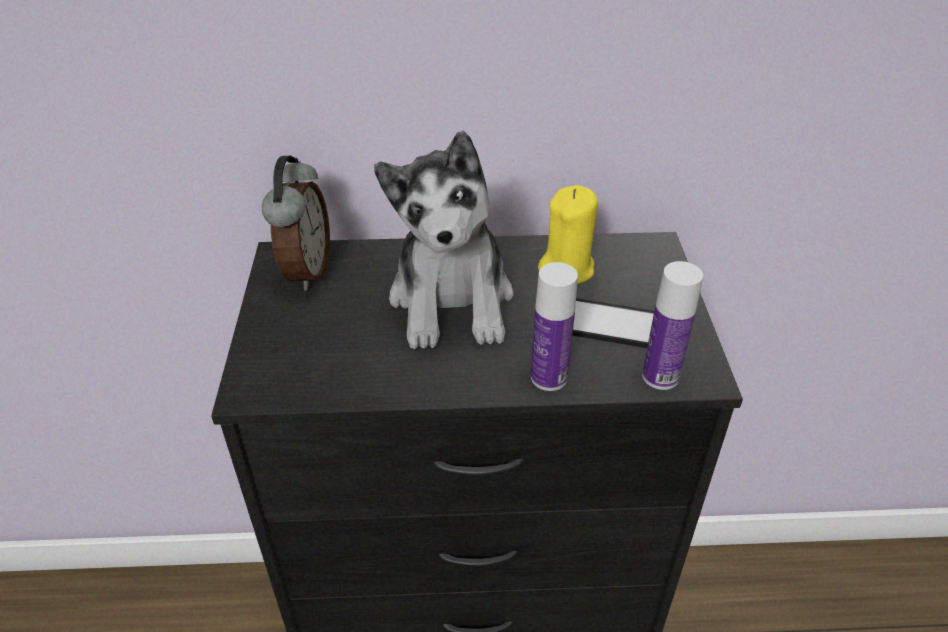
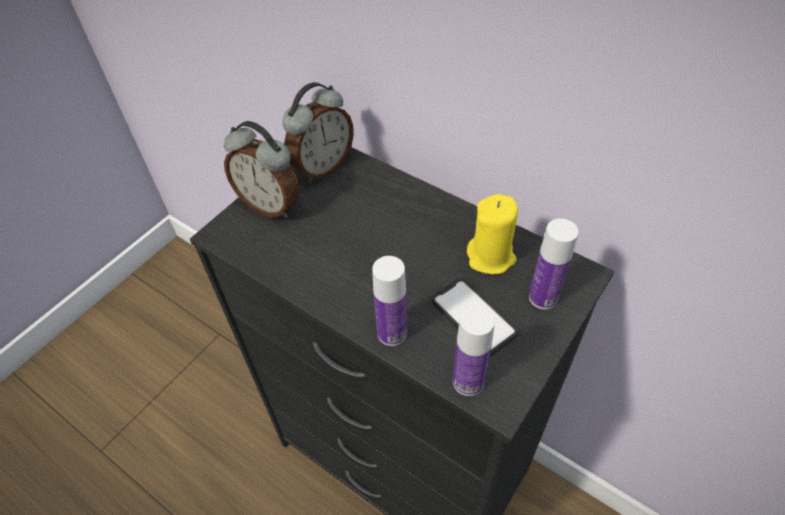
camera: 40 degrees right, 10 degrees up
plush toy [374,130,514,349] -> none
none -> alarm clock [224,121,300,218]
none -> bottle [529,218,579,310]

